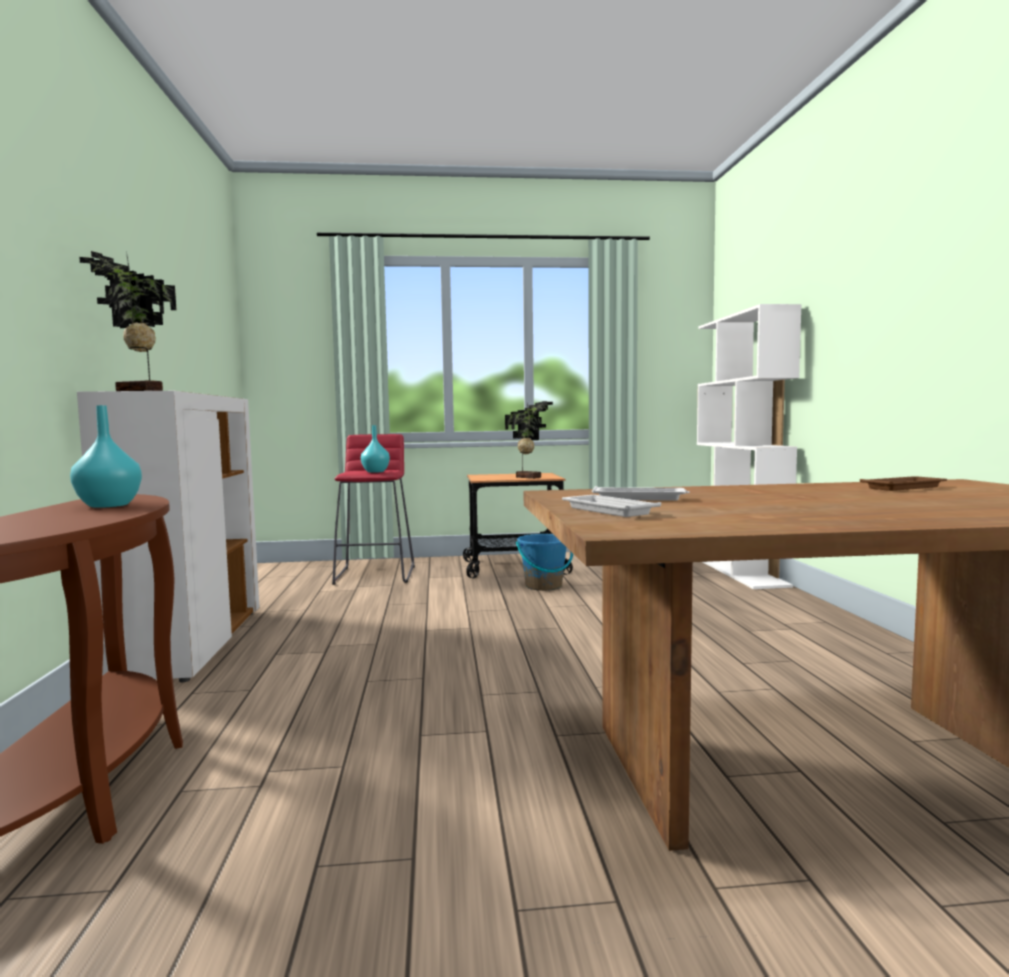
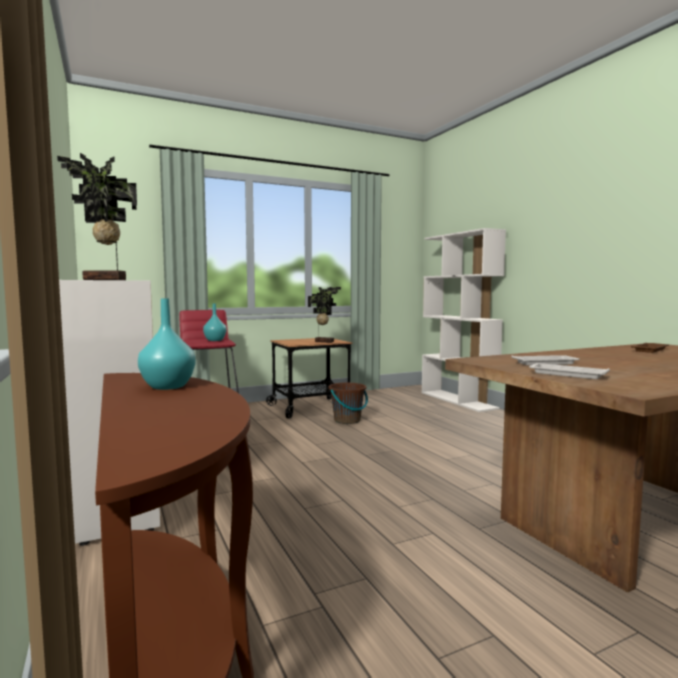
camera: 20 degrees left, 0 degrees up
blue bucket [516,534,573,591] -> brown bucket [328,383,368,424]

